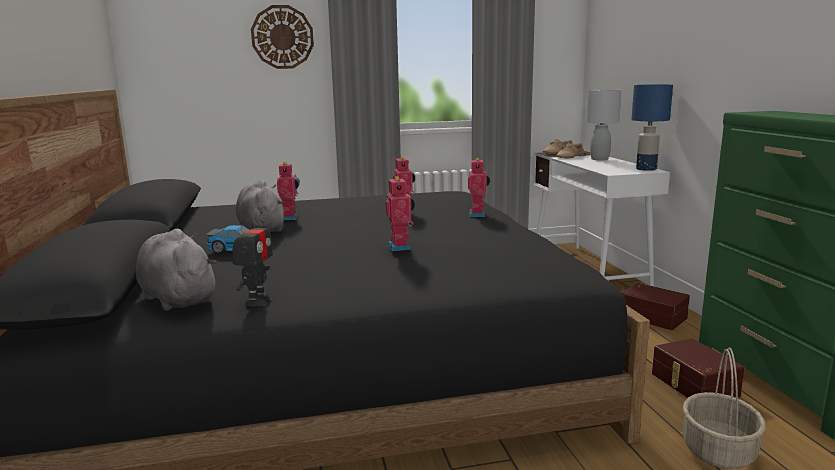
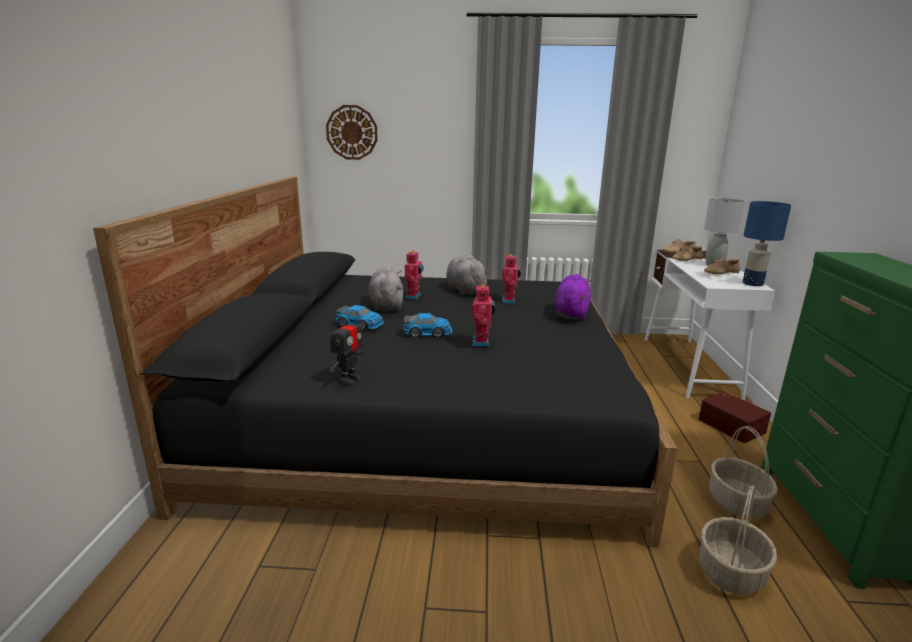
camera: 15 degrees right, 5 degrees up
grey plush toy [136,229,218,311] -> grey plush toy moved to [446,254,490,295]
wall clock [251,5,314,69] -> wall clock moved to [326,105,378,160]
toy robot [468,158,490,217] -> purple plush toy [554,274,592,320]
brown storage box [652,338,745,398] -> basket [709,426,778,519]
none -> toy car [404,313,452,338]
none -> beige shoe [704,258,740,274]

